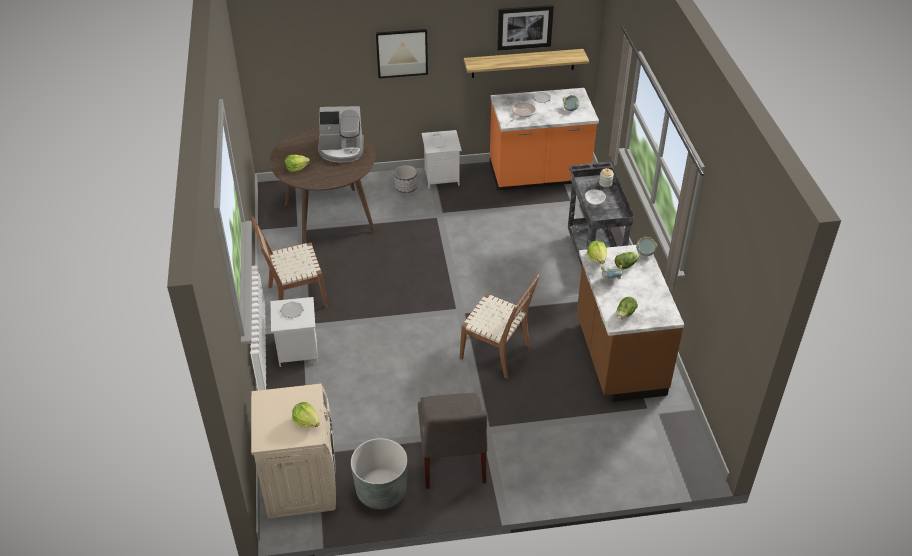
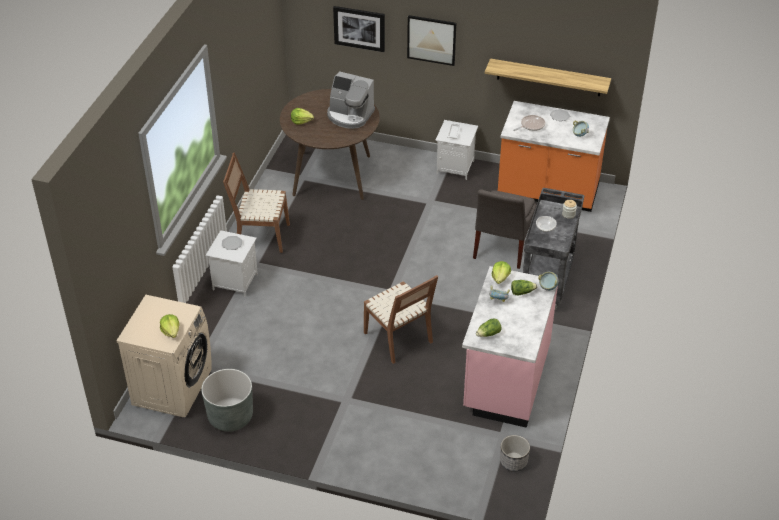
camera: 25 degrees right, 0 degrees up
planter [394,165,417,193] -> planter moved to [500,435,530,472]
grey chair [418,393,488,489] -> grey chair moved to [473,189,537,269]
picture [497,5,554,51] -> picture moved to [333,6,385,52]
brown counter [577,245,684,402] -> pink counter [462,266,558,428]

